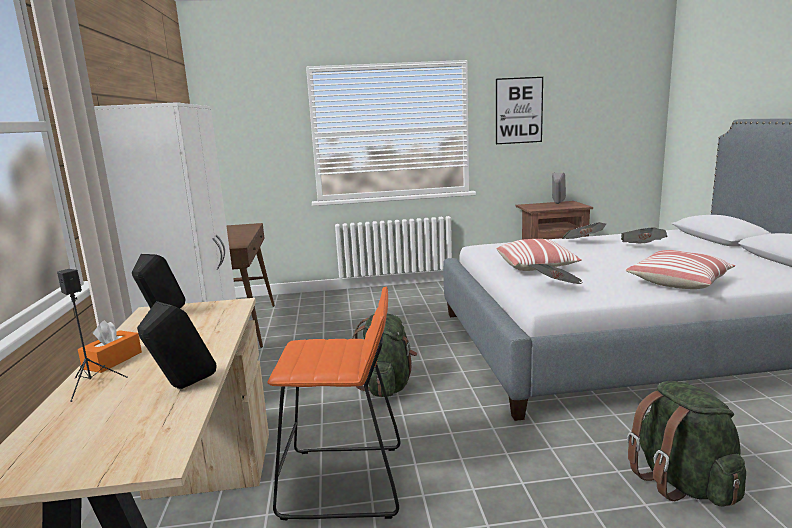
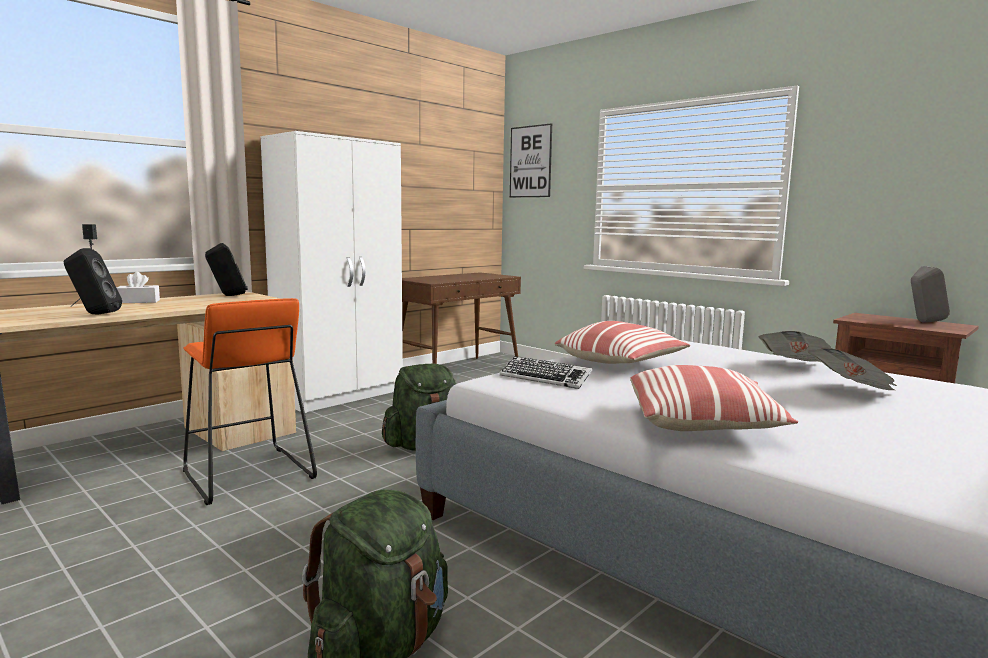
camera: 50 degrees right, 5 degrees down
orange tissue box [78,320,142,373] -> white tissue box [116,272,160,303]
picture [496,77,543,144] -> picture moved to [510,123,552,197]
newspaper [528,264,582,284] -> keyboard [500,356,592,389]

